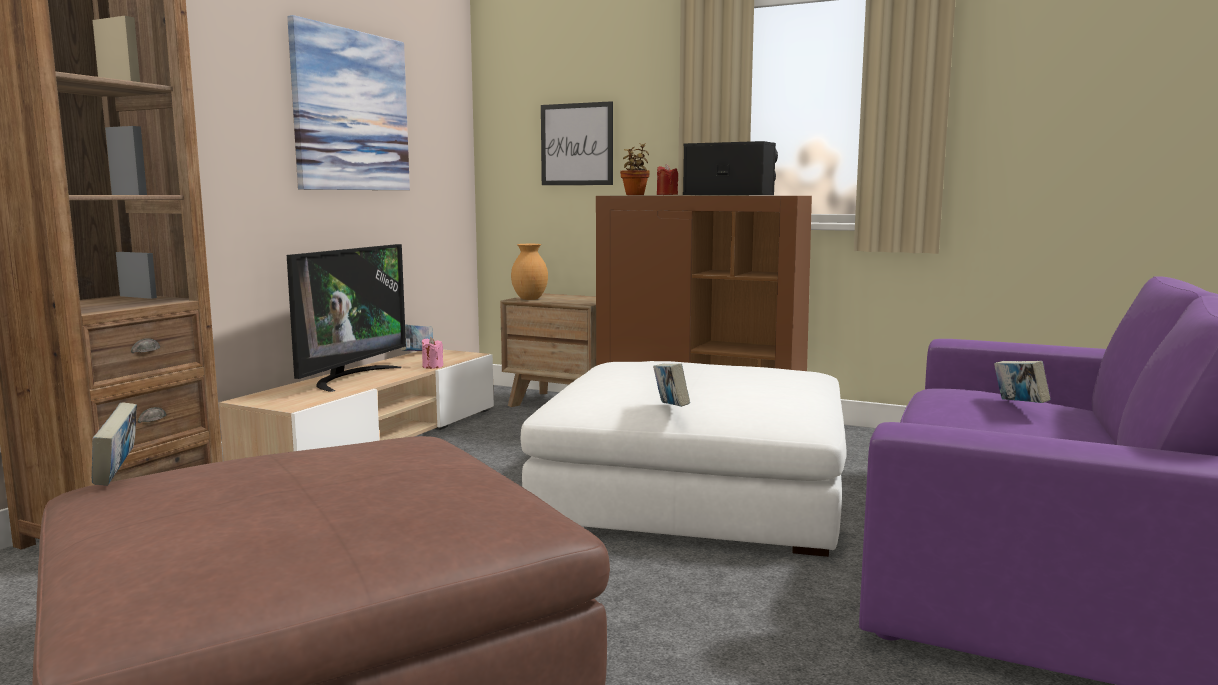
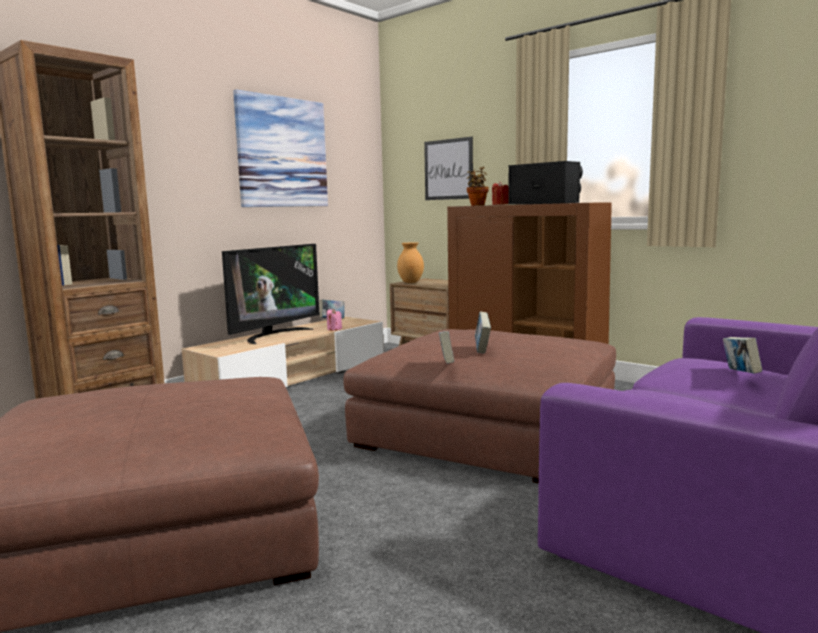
camera: 15 degrees right, 0 degrees up
book [92,403,137,486] -> book moved to [475,311,491,354]
white ottoman [521,361,847,557] -> brown ottoman [344,329,616,483]

